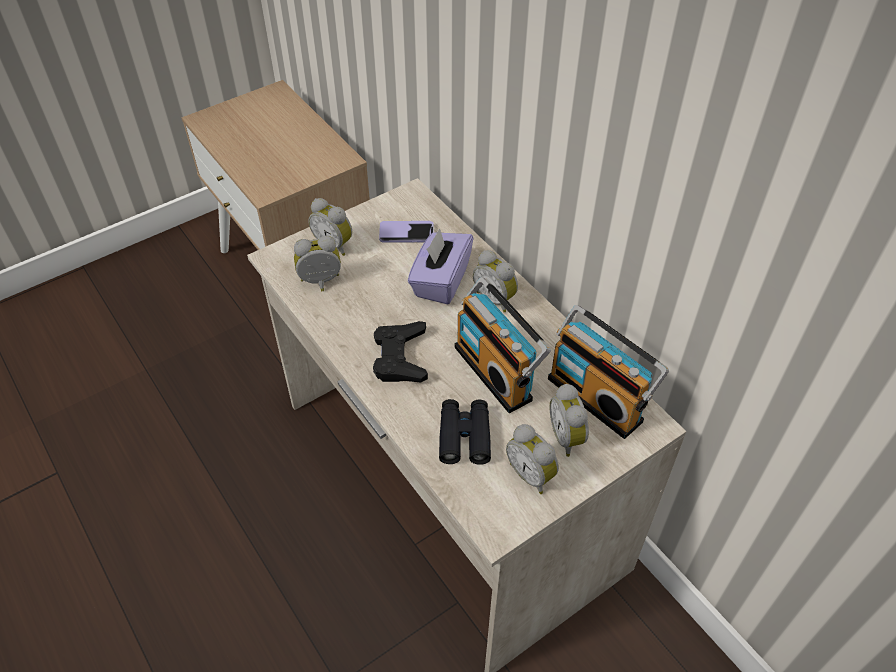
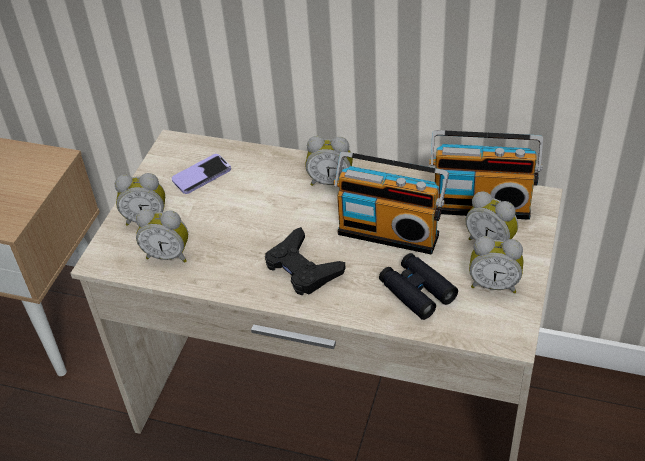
camera: 35 degrees left, 5 degrees down
alarm clock [294,235,341,291] -> alarm clock turned 120 degrees counterclockwise [136,209,188,262]
purple tissue box [408,228,473,305] -> none

